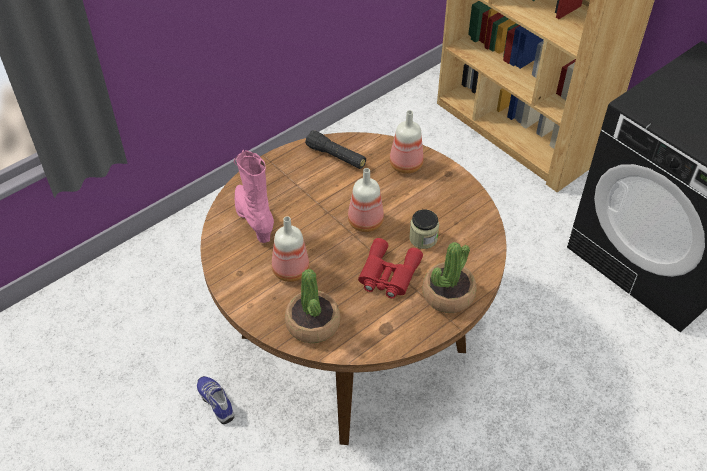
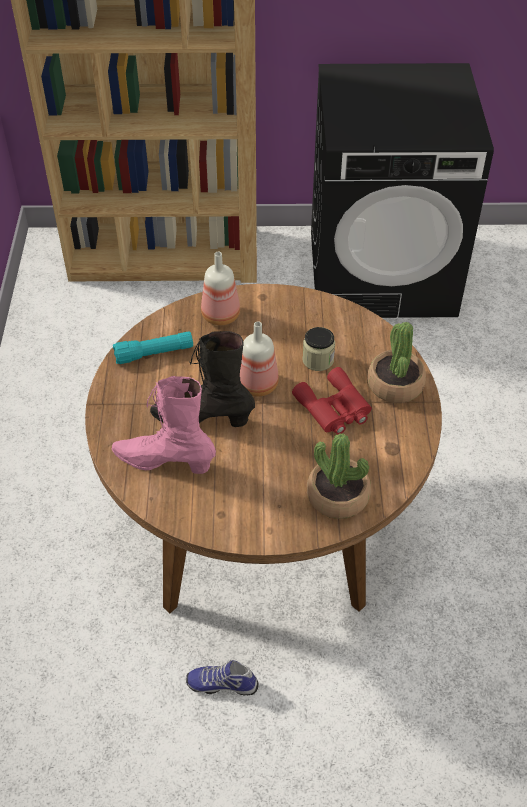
camera: 50 degrees left, 0 degrees up
bottle [272,216,310,282] -> none
black flashlight [305,131,366,169] -> turquoise flashlight [113,331,193,364]
none -> black boot [150,331,255,427]

